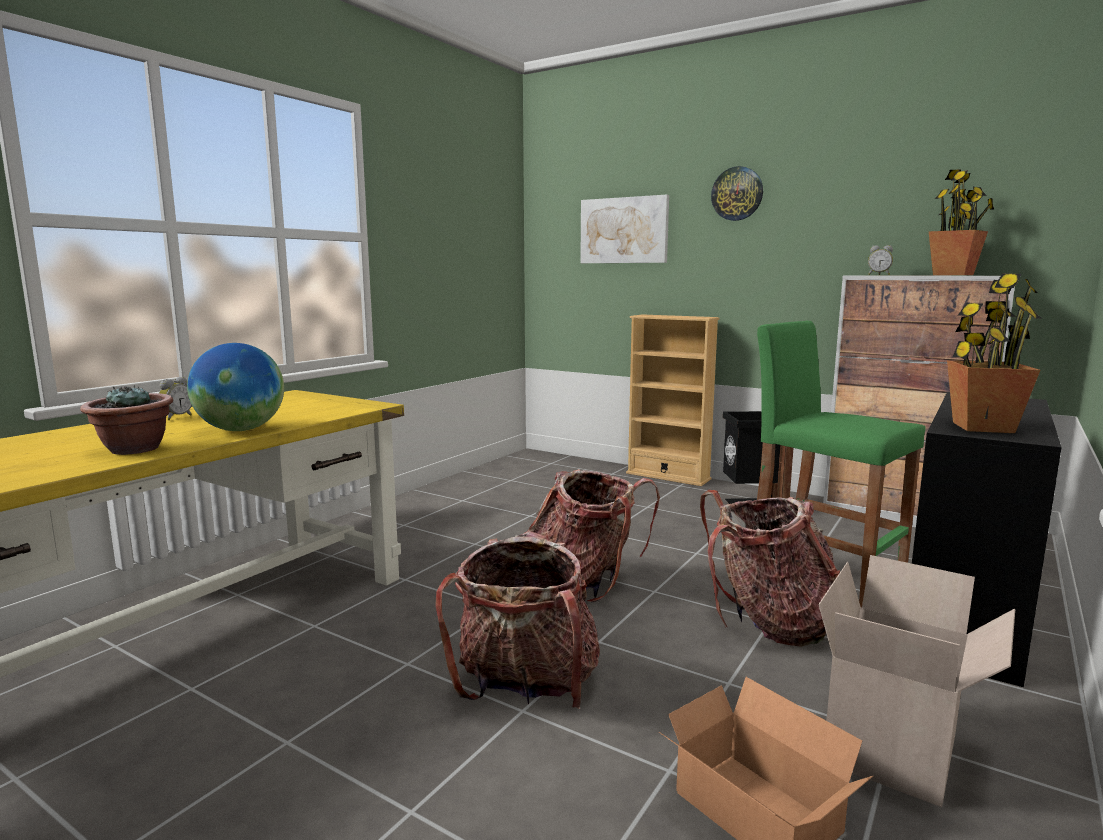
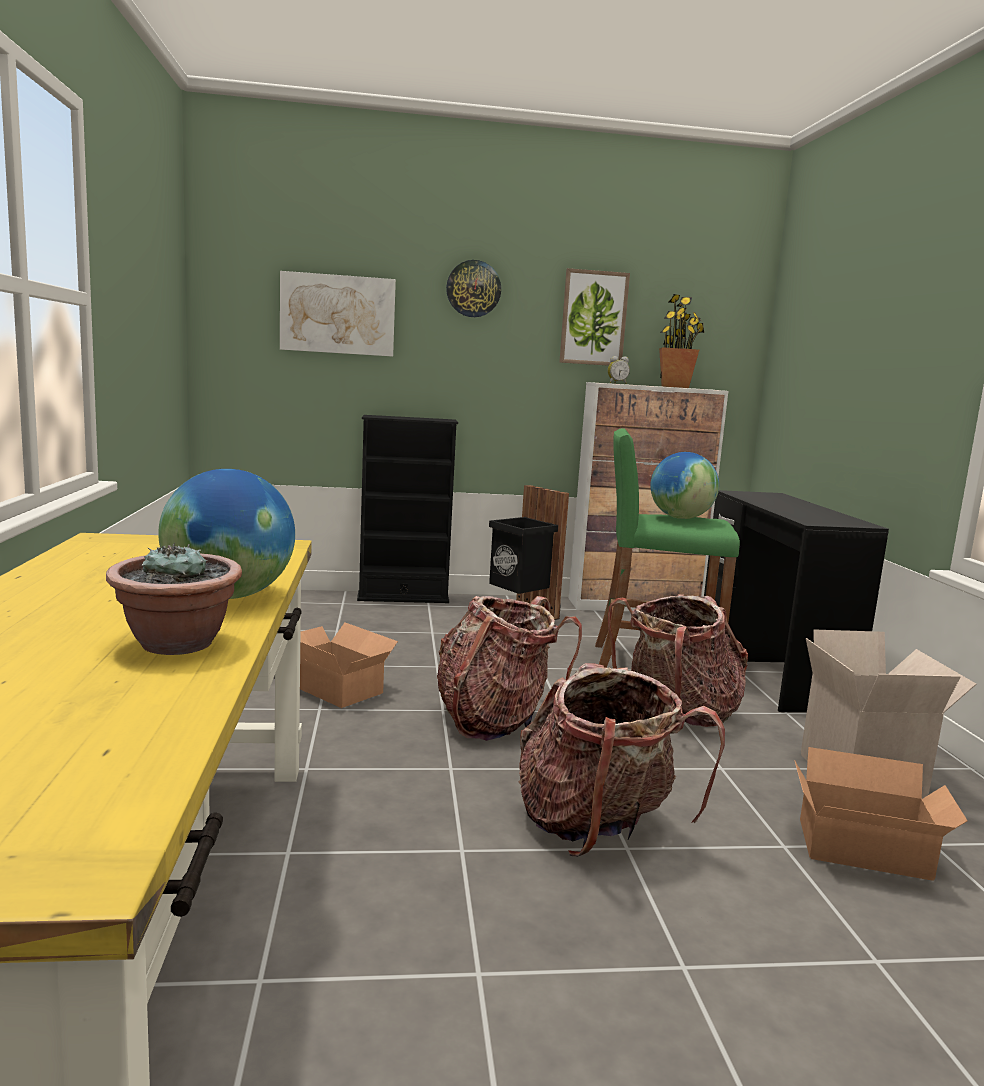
camera: 40 degrees left, 0 degrees up
alarm clock [159,377,192,420] -> none
beige bookcase [626,314,719,486] -> black bookcase [357,415,458,603]
potted plant [947,274,1041,433] -> none
none -> cardboard box [300,623,398,708]
none -> picture [559,268,630,366]
none -> globe [650,452,719,519]

